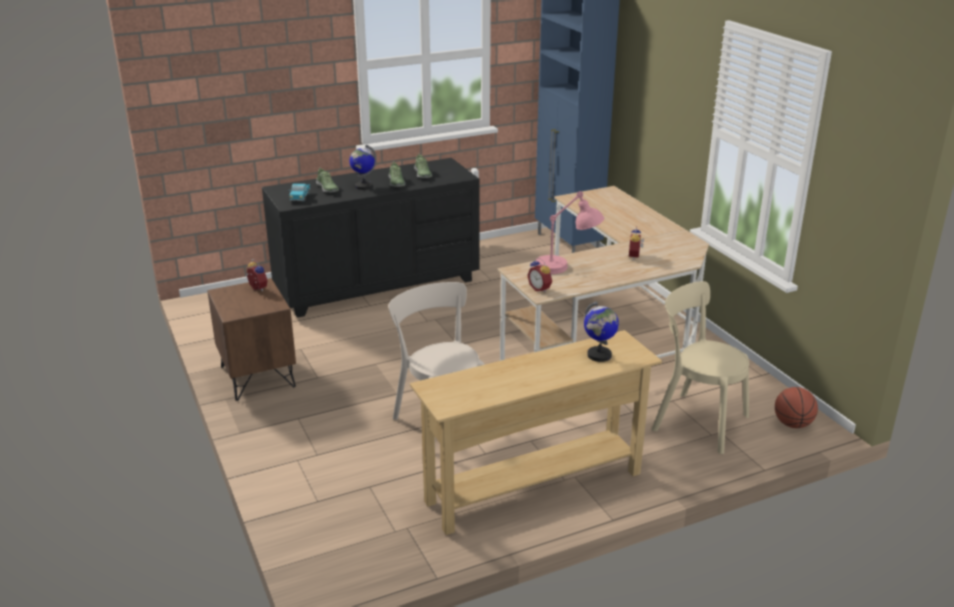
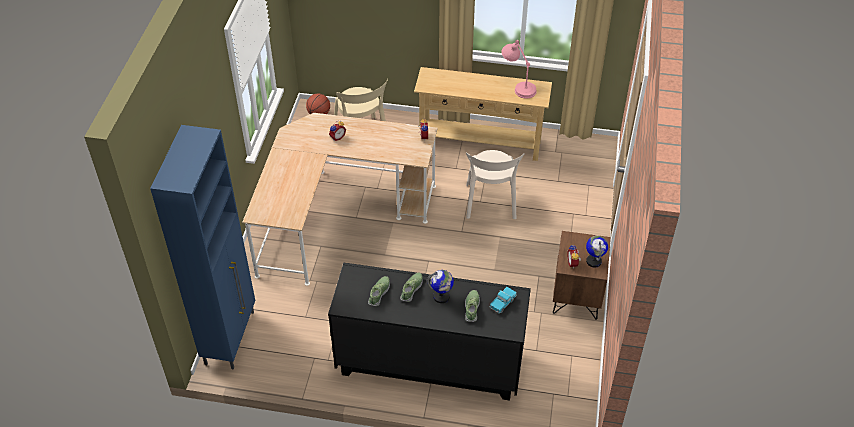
camera: 145 degrees left, 20 degrees up
pink table lamp [536,191,604,274] -> pink table lamp moved to [501,40,537,99]
globe [584,301,619,362] -> globe moved to [586,236,608,268]

